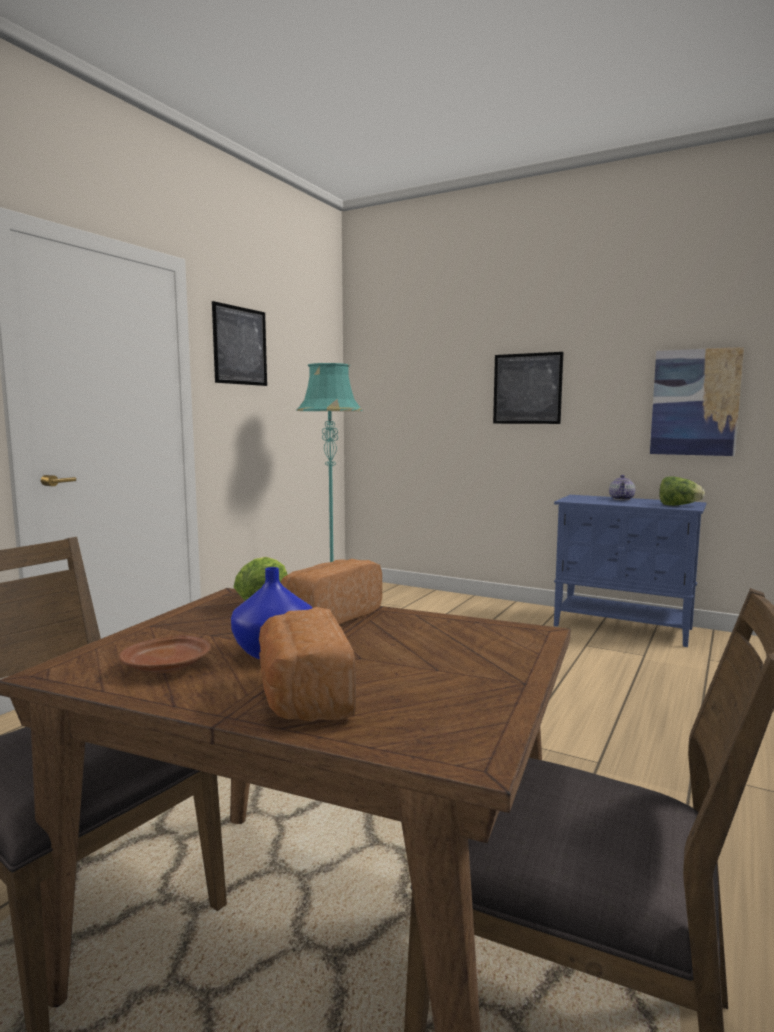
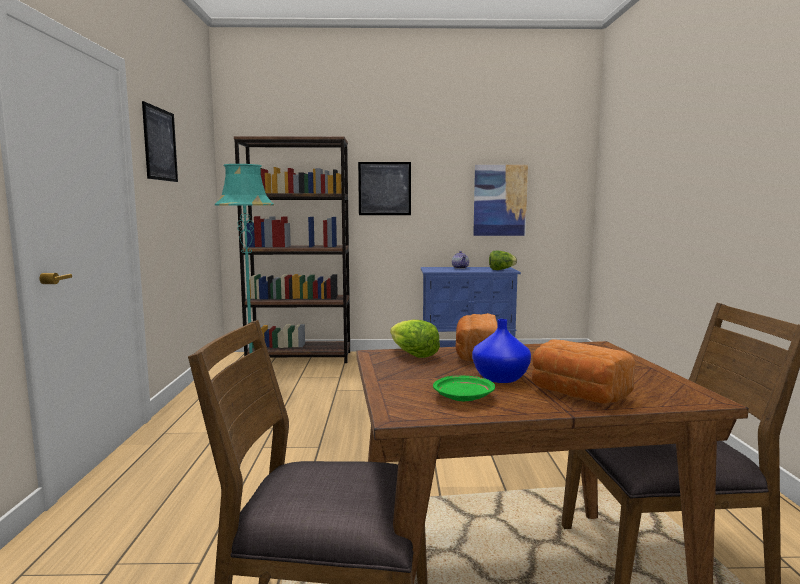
camera: 30 degrees left, 0 degrees up
brown plate [119,635,211,673] -> green plate [433,376,495,401]
none -> brown bookcase [234,136,350,363]

